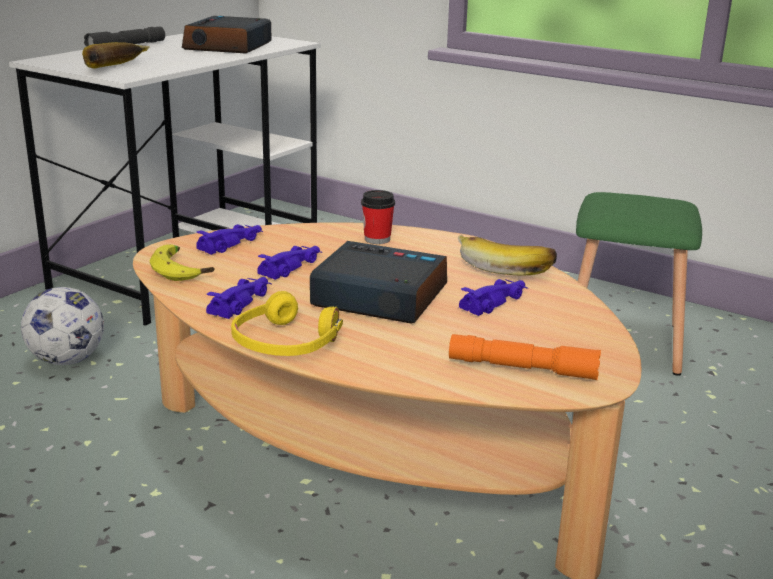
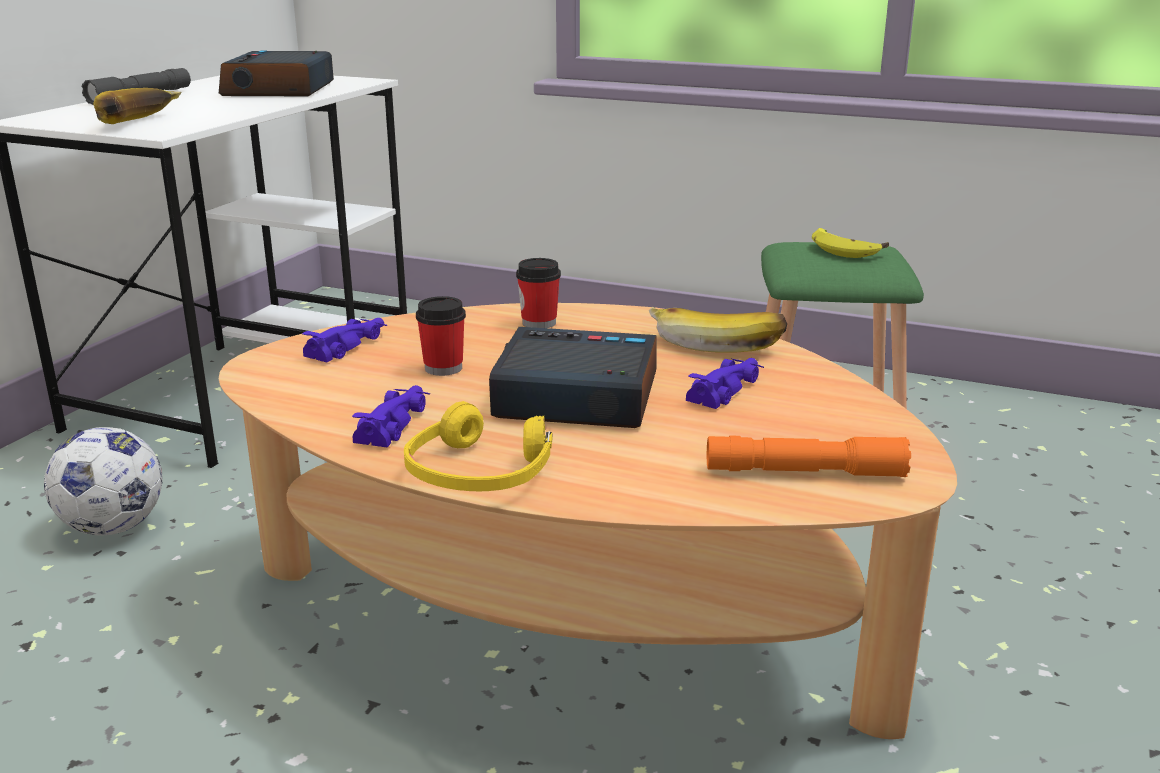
camera: 10 degrees left, 0 degrees up
banana [150,244,214,281] -> banana moved to [812,228,889,258]
purple toy car [257,246,323,280] -> cup [416,296,466,376]

